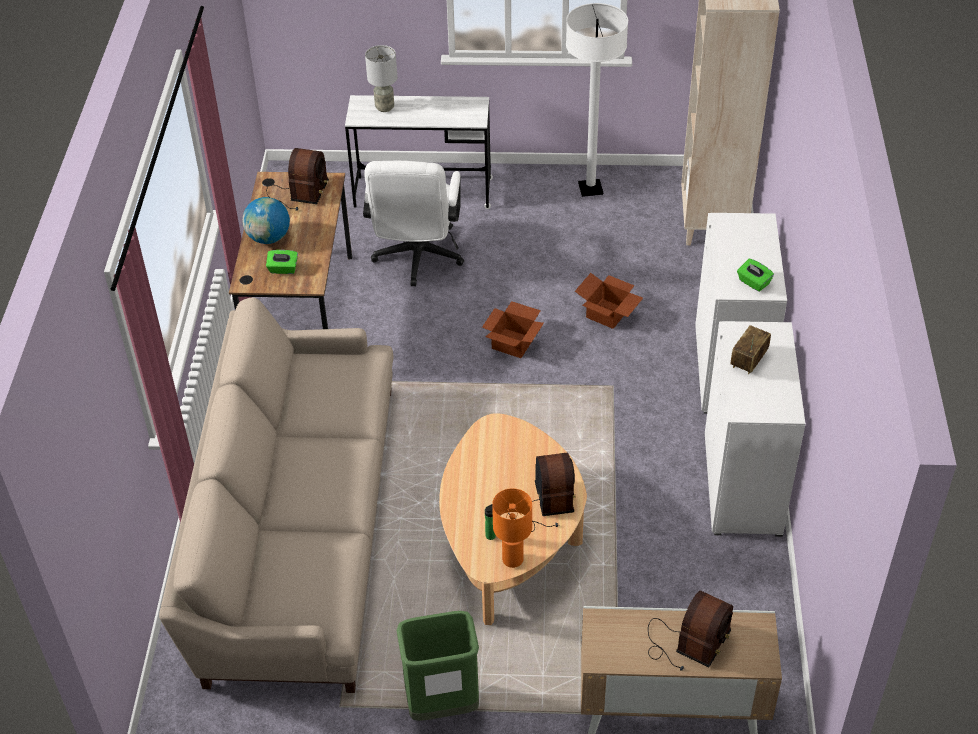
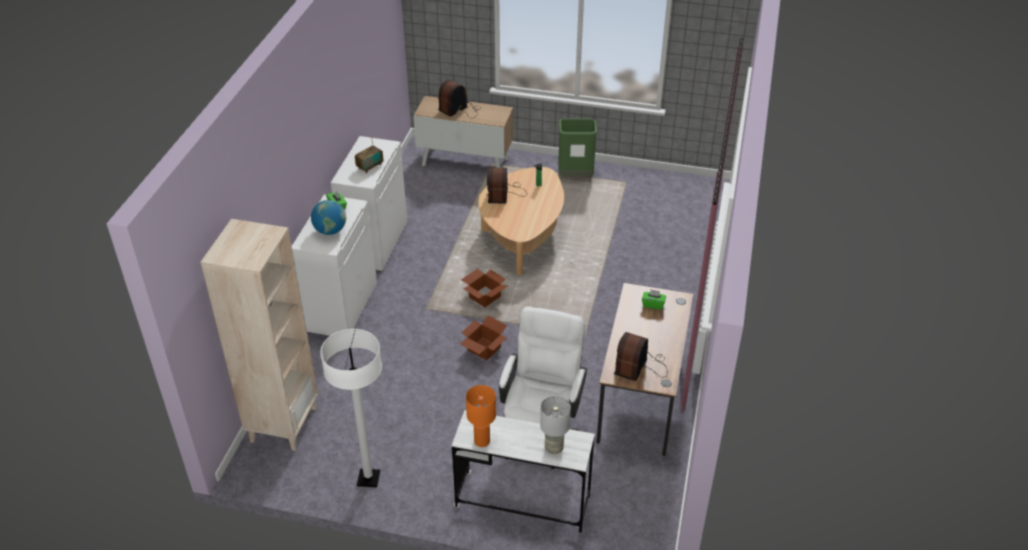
camera: 170 degrees left, 5 degrees down
beige sofa [159,297,393,693] -> none
globe [242,197,290,244] -> globe moved to [311,200,346,235]
orange table lamp [492,488,532,568] -> orange table lamp moved to [466,385,496,447]
cardboard box [575,273,643,329] -> cardboard box moved to [461,269,507,308]

